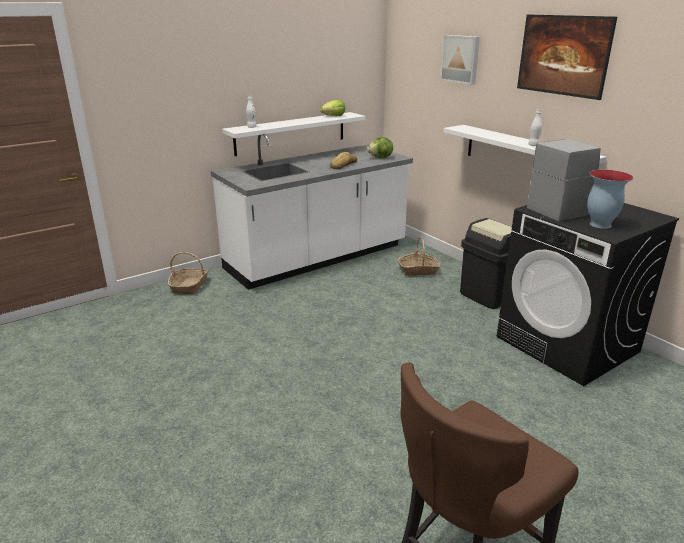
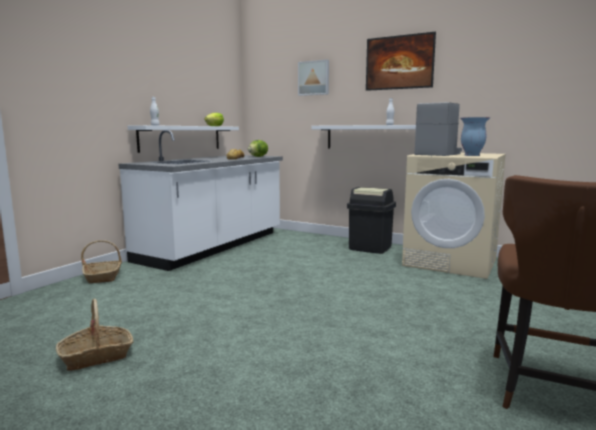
camera: 25 degrees left, 15 degrees down
basket [398,237,441,276] -> basket moved to [56,299,134,371]
black washing machine [496,203,679,386] -> beige washing machine [402,153,506,279]

